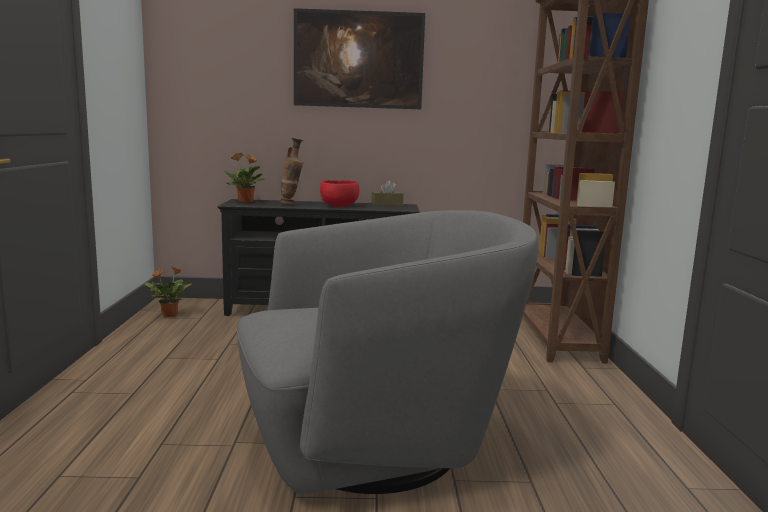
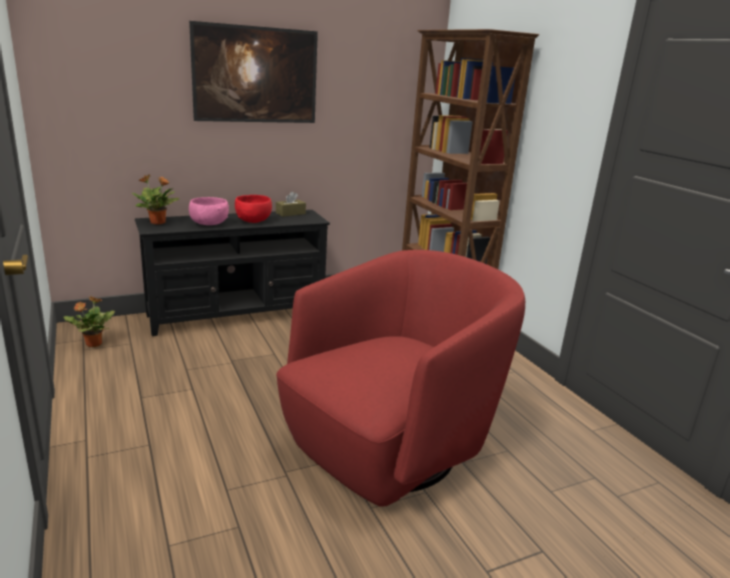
camera: 25 degrees left, 10 degrees up
grey armchair [237,210,538,494] -> red armchair [276,250,525,507]
vase [280,138,303,205] -> pink bowl [189,197,229,225]

